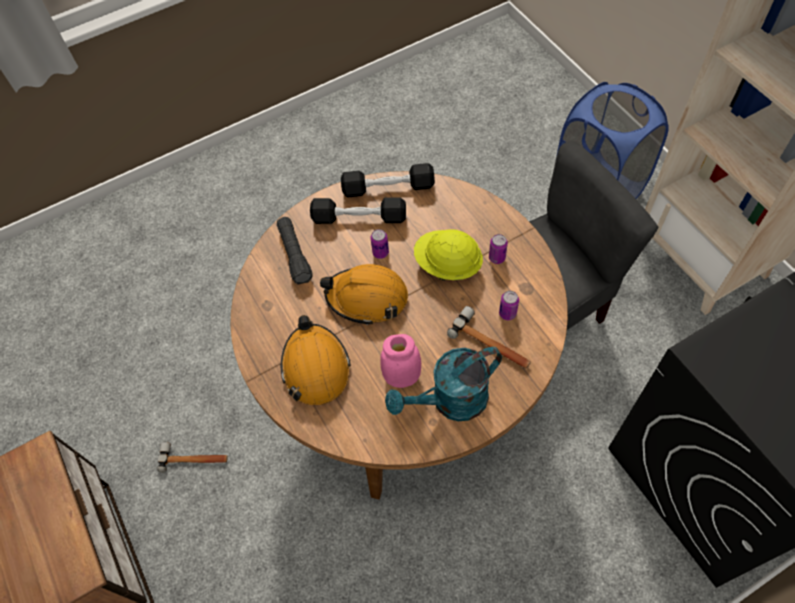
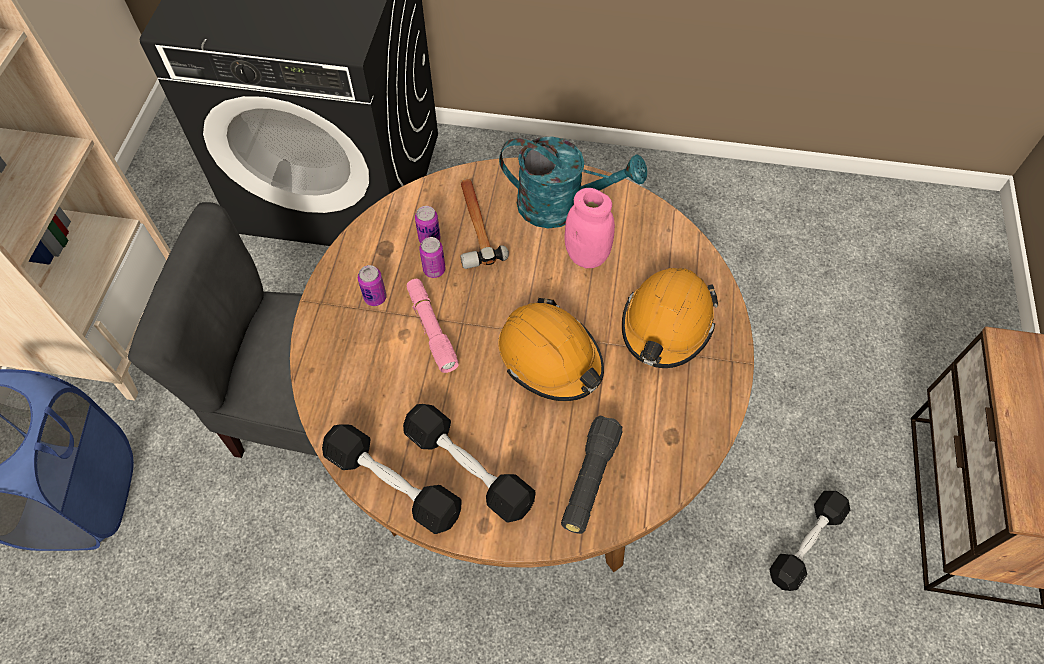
camera: 145 degrees left, 0 degrees up
hammer [157,442,228,473] -> black dumbbell [770,491,850,591]
can [370,229,389,259] -> can moved to [419,237,446,278]
yellow hard hat [414,229,483,281] -> pink flashlight [407,279,459,373]

